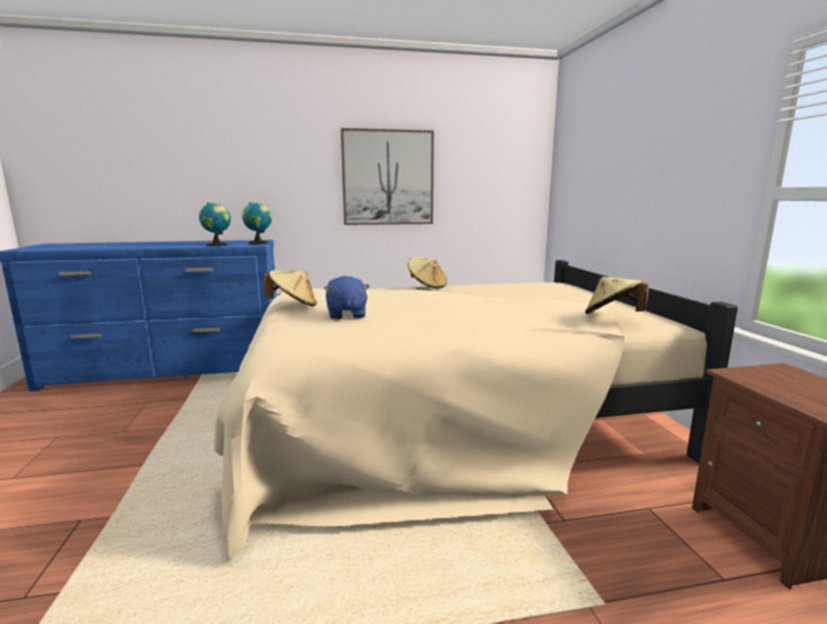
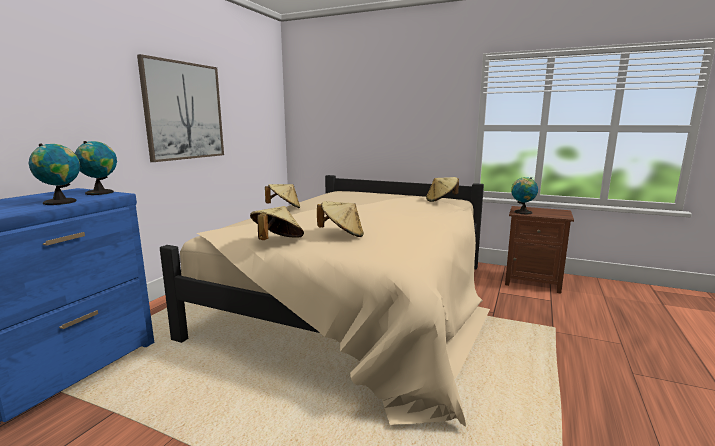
camera: 55 degrees left, 0 degrees up
blue plush toy [324,276,370,320] -> beige hat [317,201,364,237]
none -> globe [511,177,538,214]

